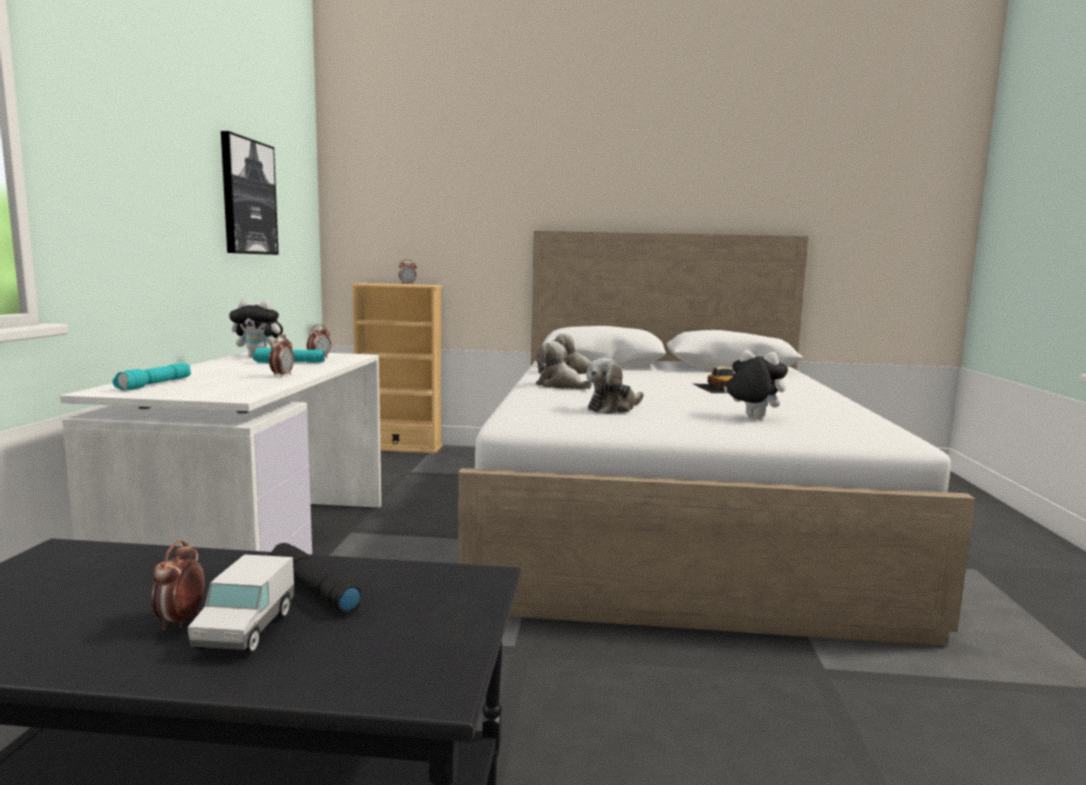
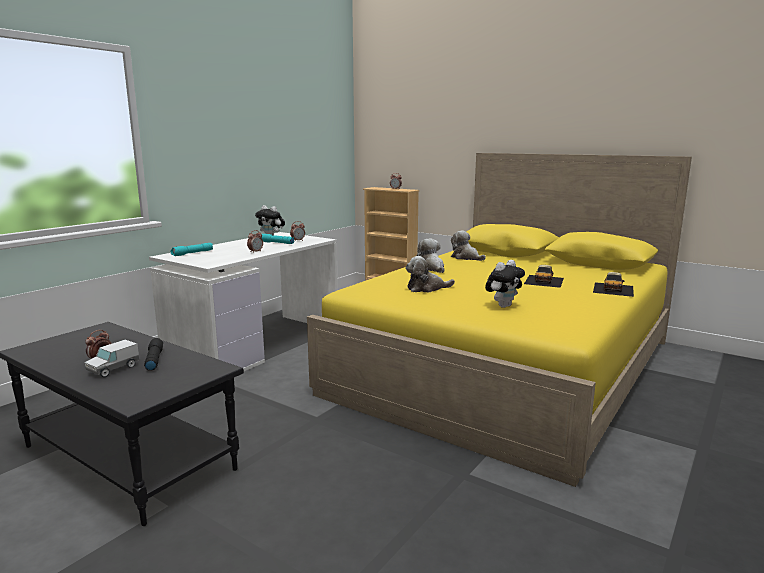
camera: 30 degrees right, 5 degrees up
picture [221,131,279,255] -> none
white bed [458,231,976,646] -> yellow bed [307,153,692,487]
plush toy [724,350,788,418] -> plush toy turned 75 degrees clockwise [485,260,525,308]
none -> toy car [593,272,634,297]

